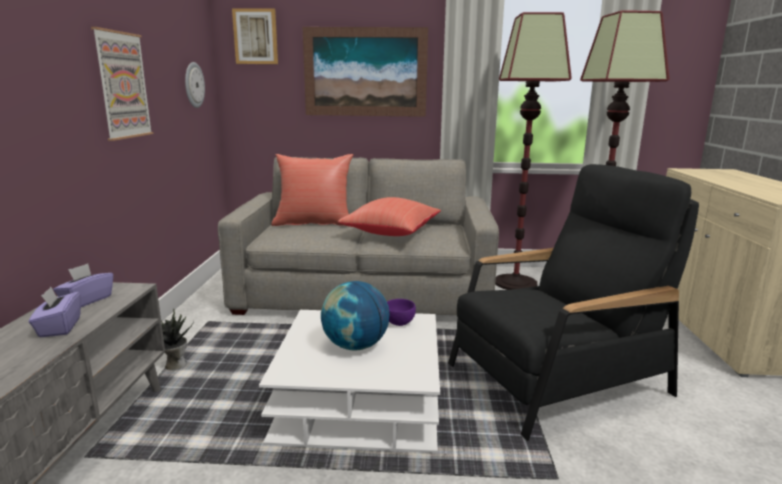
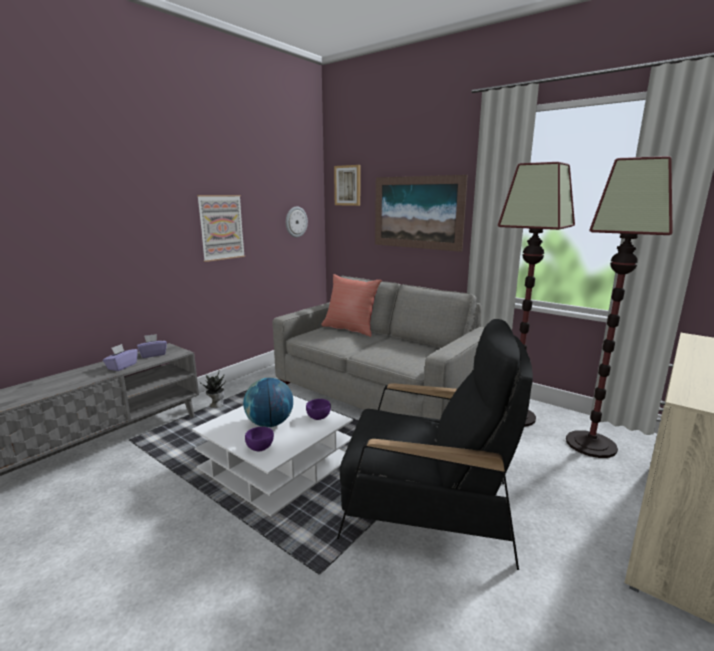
camera: 35 degrees right, 0 degrees up
red pillow [338,197,441,236] -> none
none -> purple bowl [245,427,274,451]

